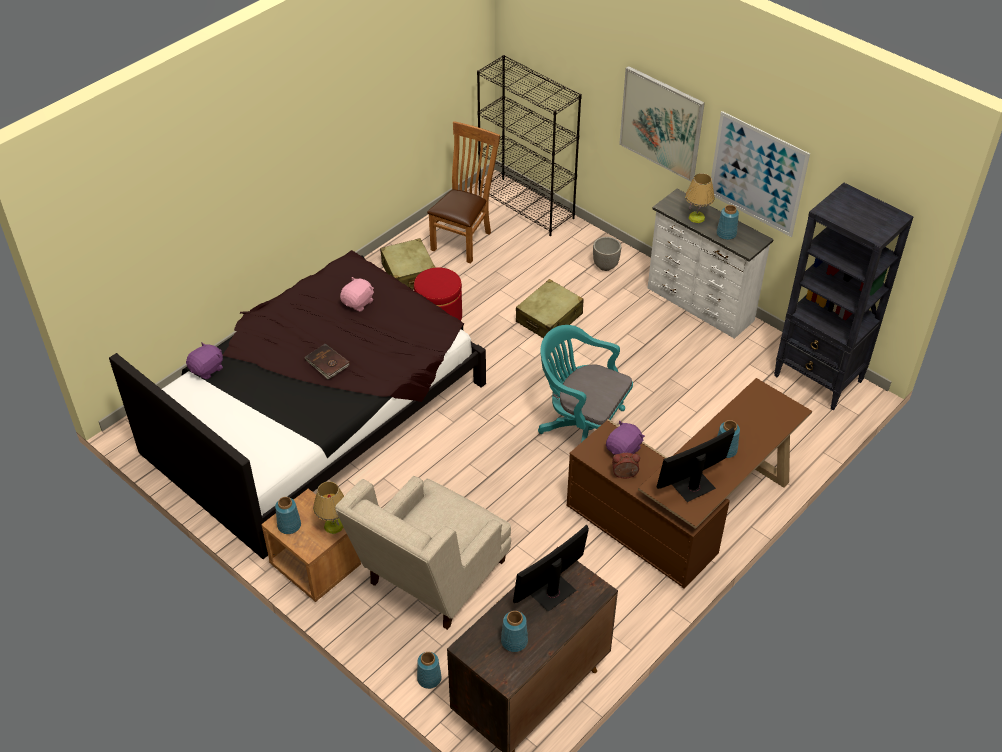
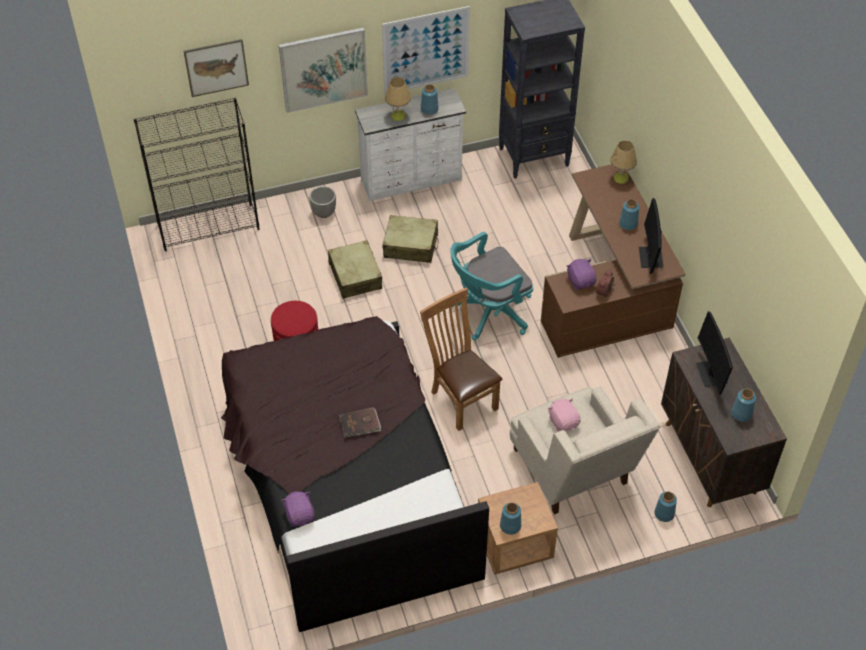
camera: 60 degrees left, 5 degrees up
table lamp [313,481,344,534] -> table lamp moved to [610,140,637,184]
pink plush toy [340,277,374,312] -> pink plush toy moved to [548,398,581,431]
beige suitcase [380,238,436,290] -> beige suitcase moved to [382,215,439,263]
brown chair [427,121,500,264] -> brown chair moved to [420,288,502,431]
none -> picture [184,39,249,97]

